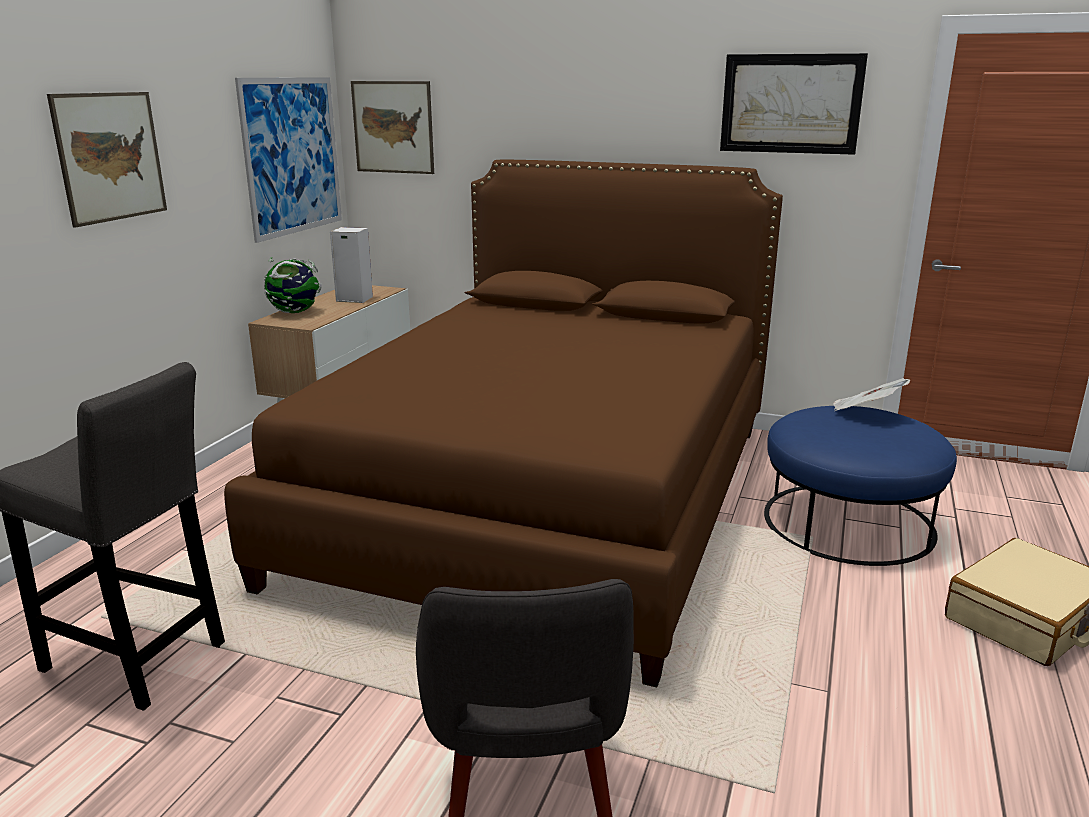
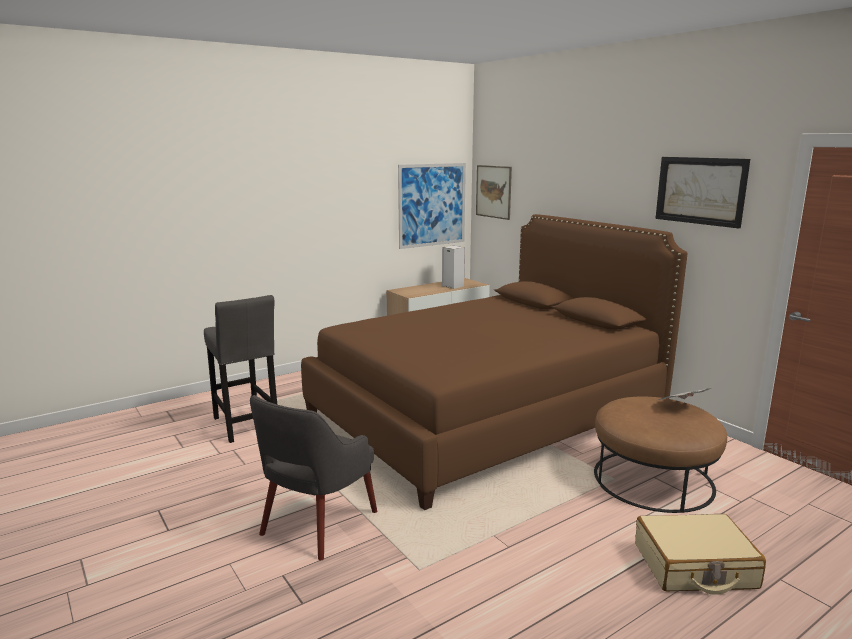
camera: 35 degrees right, 5 degrees down
picture [47,92,167,228] -> none
globe [264,257,322,313] -> none
blue ottoman [764,406,957,566] -> brown ottoman [594,396,727,513]

